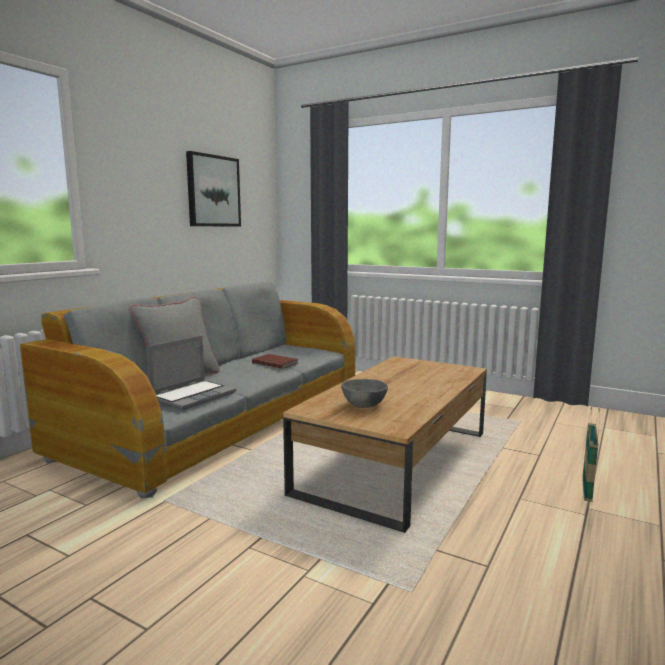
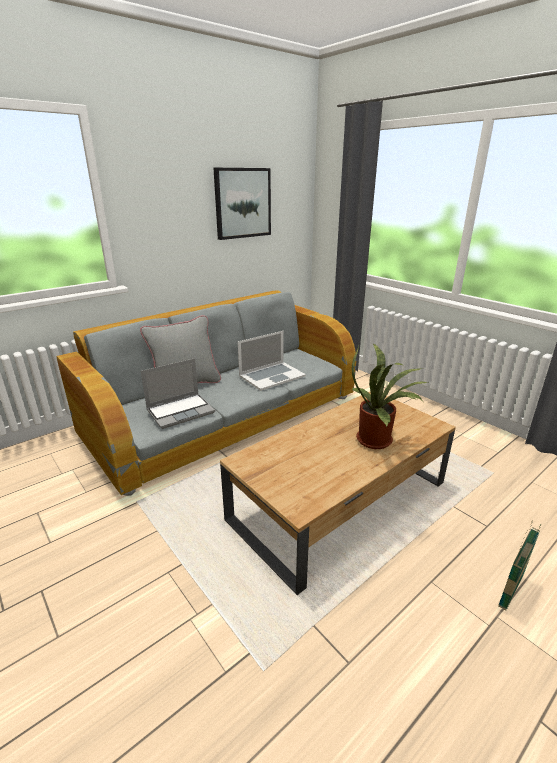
camera: 20 degrees right, 15 degrees up
brown book [252,354,298,369] -> laptop [238,331,306,391]
grey bowl [341,379,388,408] -> none
none -> potted plant [352,343,428,449]

